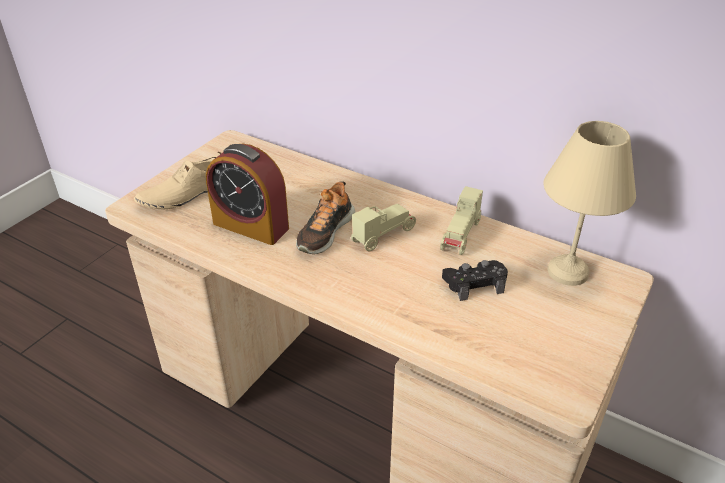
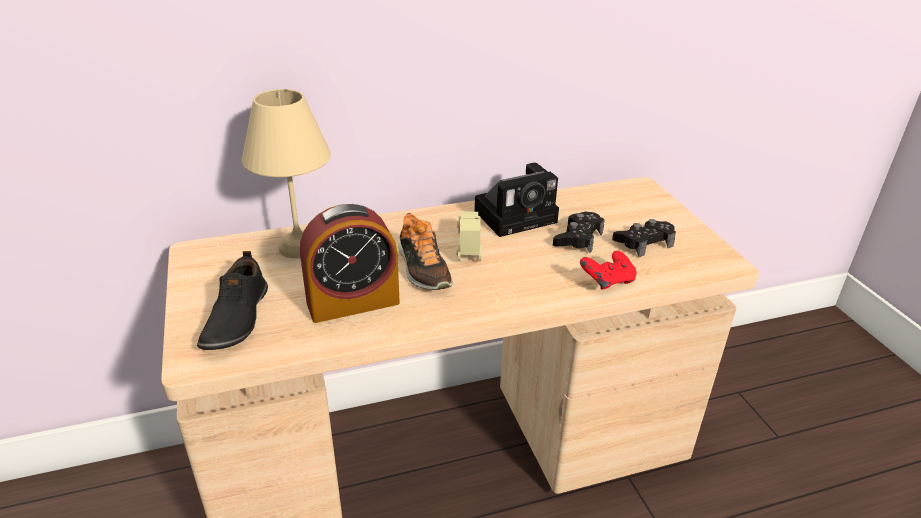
camera: 50 degrees left, 5 degrees down
beige shoe [134,152,222,209] -> black shoe [197,251,268,350]
beige toy car [440,186,483,255] -> camera [474,163,559,237]
beige table lamp [543,121,636,286] -> beige table lamp moved to [241,89,331,258]
none -> red game controller [580,251,637,290]
none -> black game controller [612,219,676,257]

